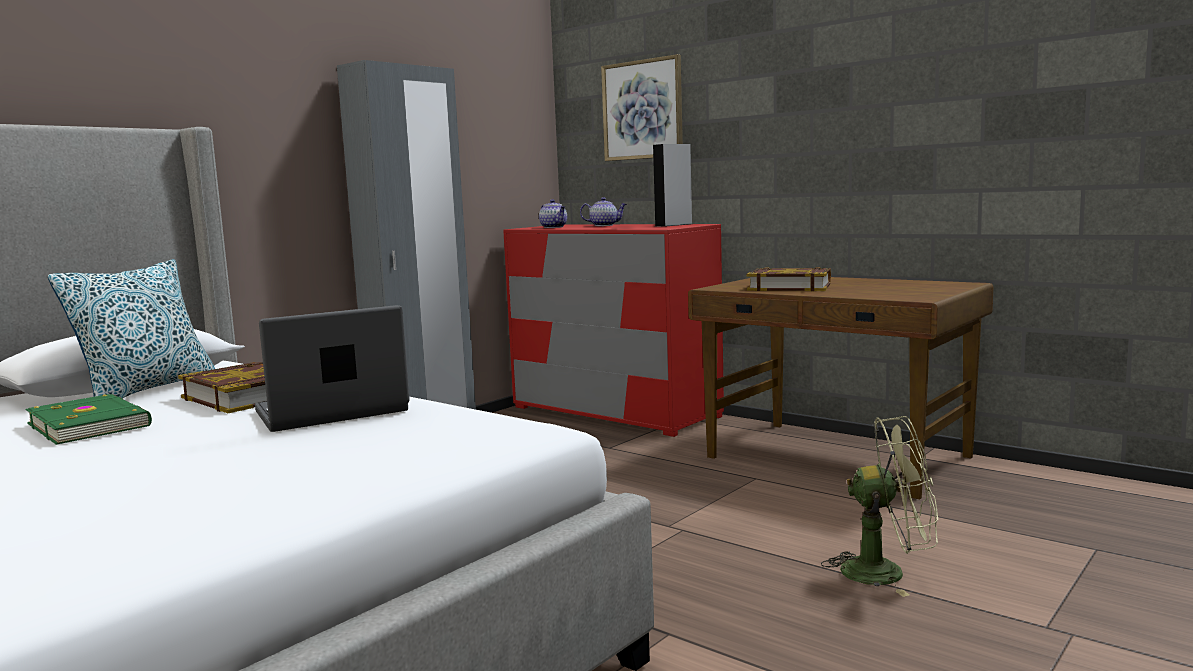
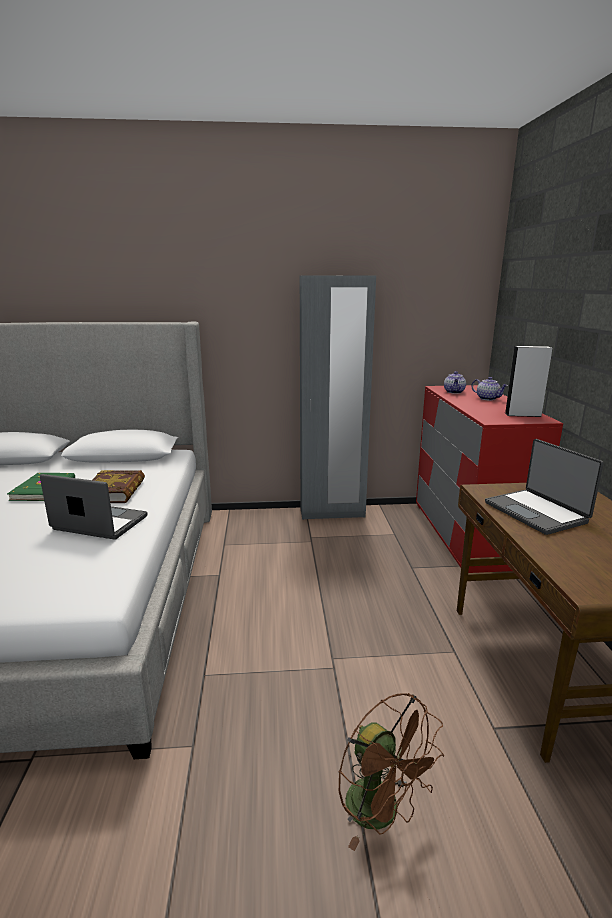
camera: 45 degrees right, 10 degrees up
pillow [48,259,215,398] -> none
picture [601,54,683,161] -> none
book [747,267,831,291] -> laptop [485,439,604,535]
green fan [821,416,938,597] -> brown fan [339,693,444,851]

